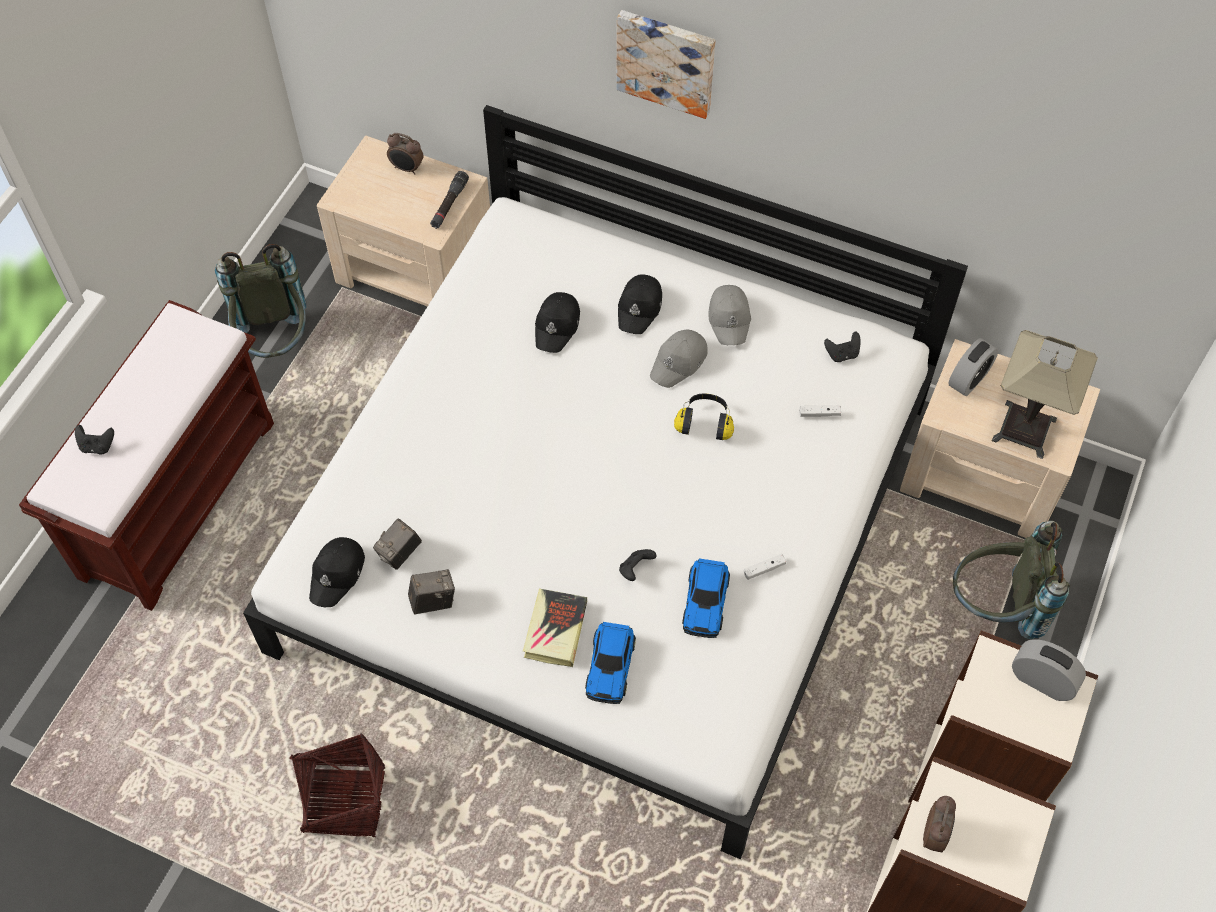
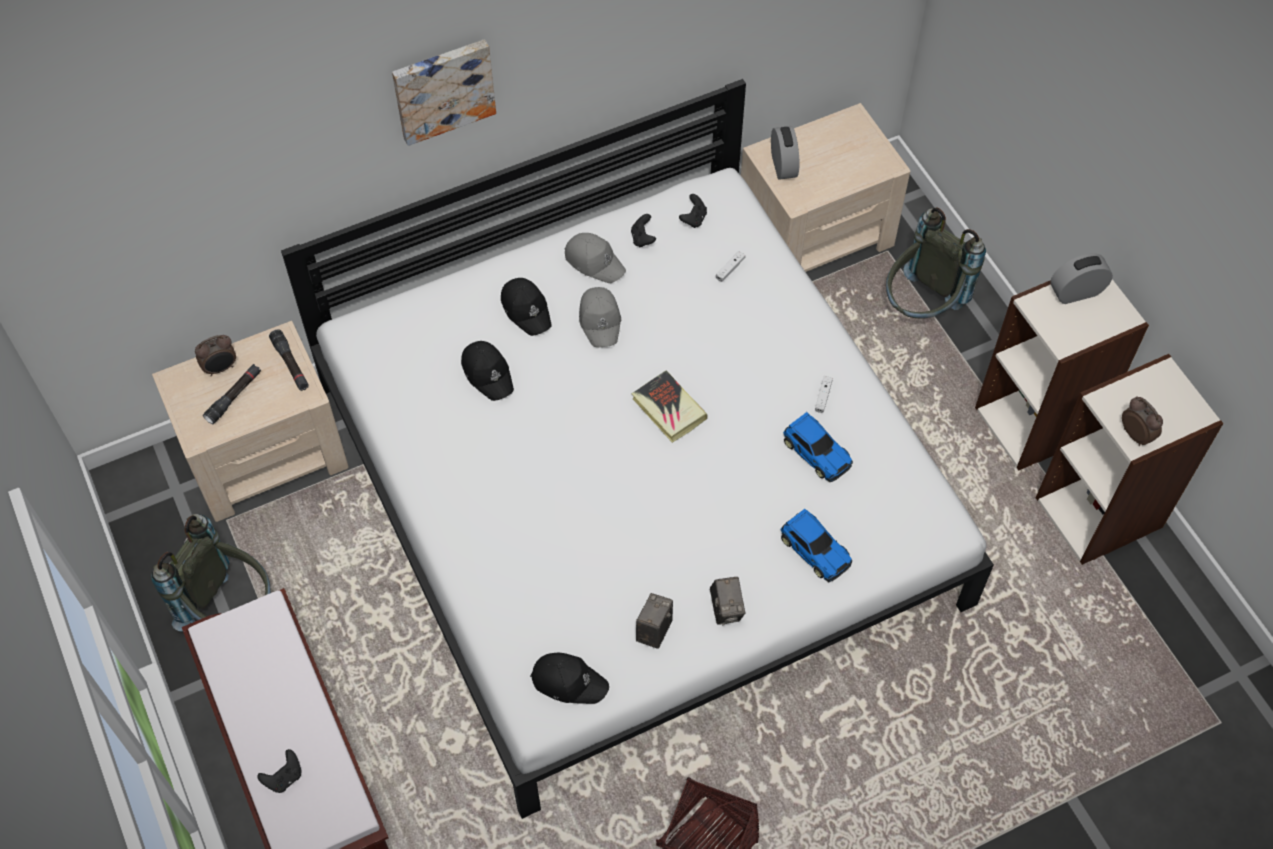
camera: 50 degrees left, 0 degrees up
black cap [309,537,365,607] -> black cap turned 45 degrees counterclockwise [530,653,609,704]
camera [373,519,422,570] -> camera moved to [710,577,746,625]
book [523,589,587,667] -> book moved to [632,370,708,443]
black game controller [619,549,657,581] -> black game controller moved to [631,214,656,247]
headphones [674,394,734,440] -> none
table lamp [992,330,1098,459] -> none
none -> black flashlight [203,364,261,424]

